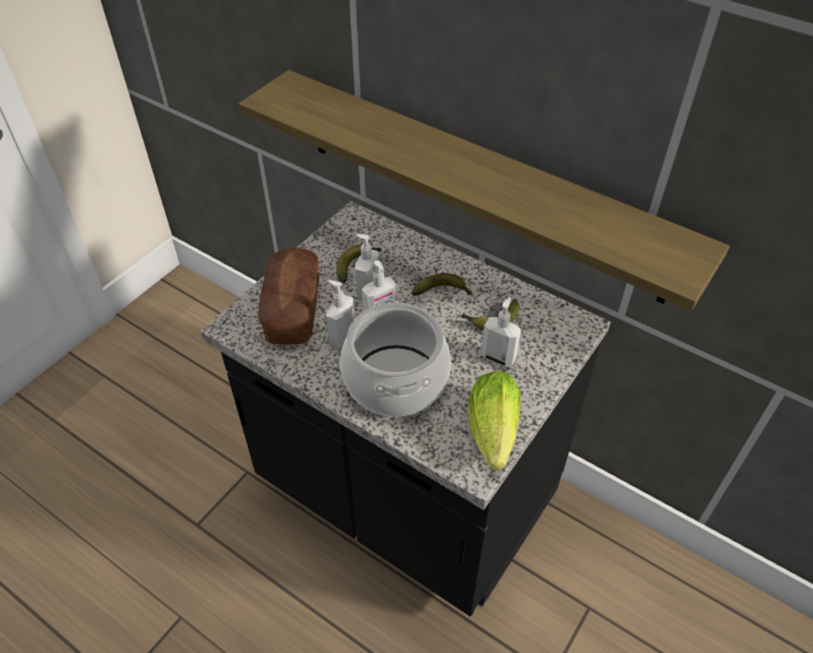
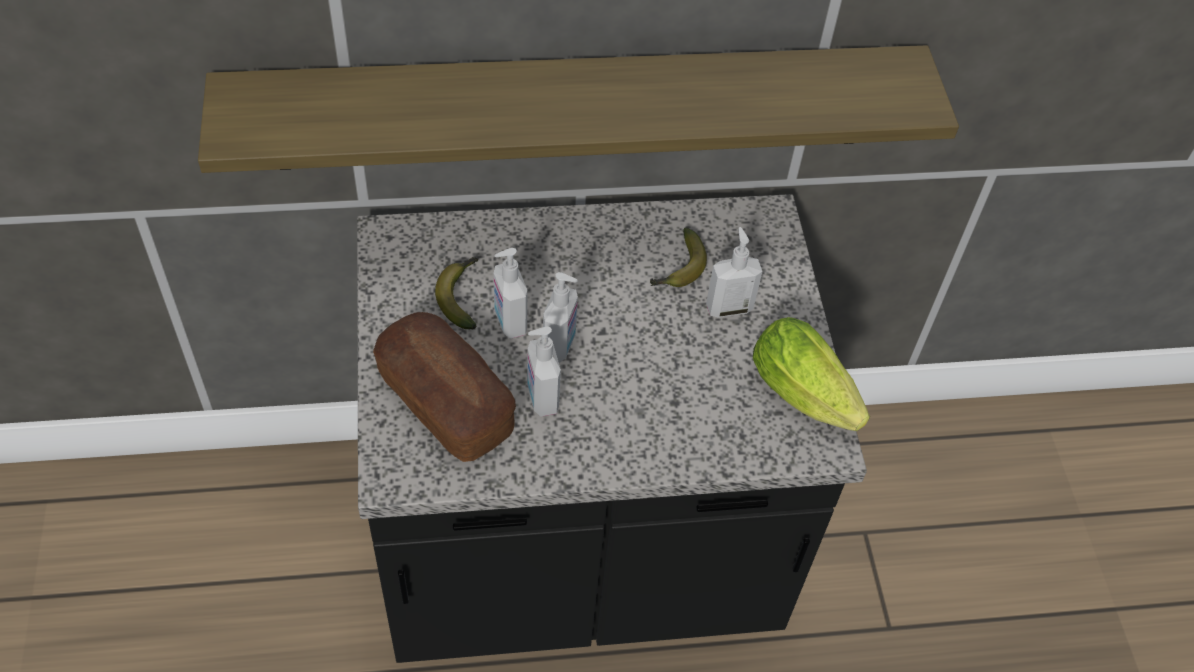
camera: 45 degrees left, 5 degrees up
cooking pot [340,298,451,417] -> none
banana [412,273,473,296] -> none

